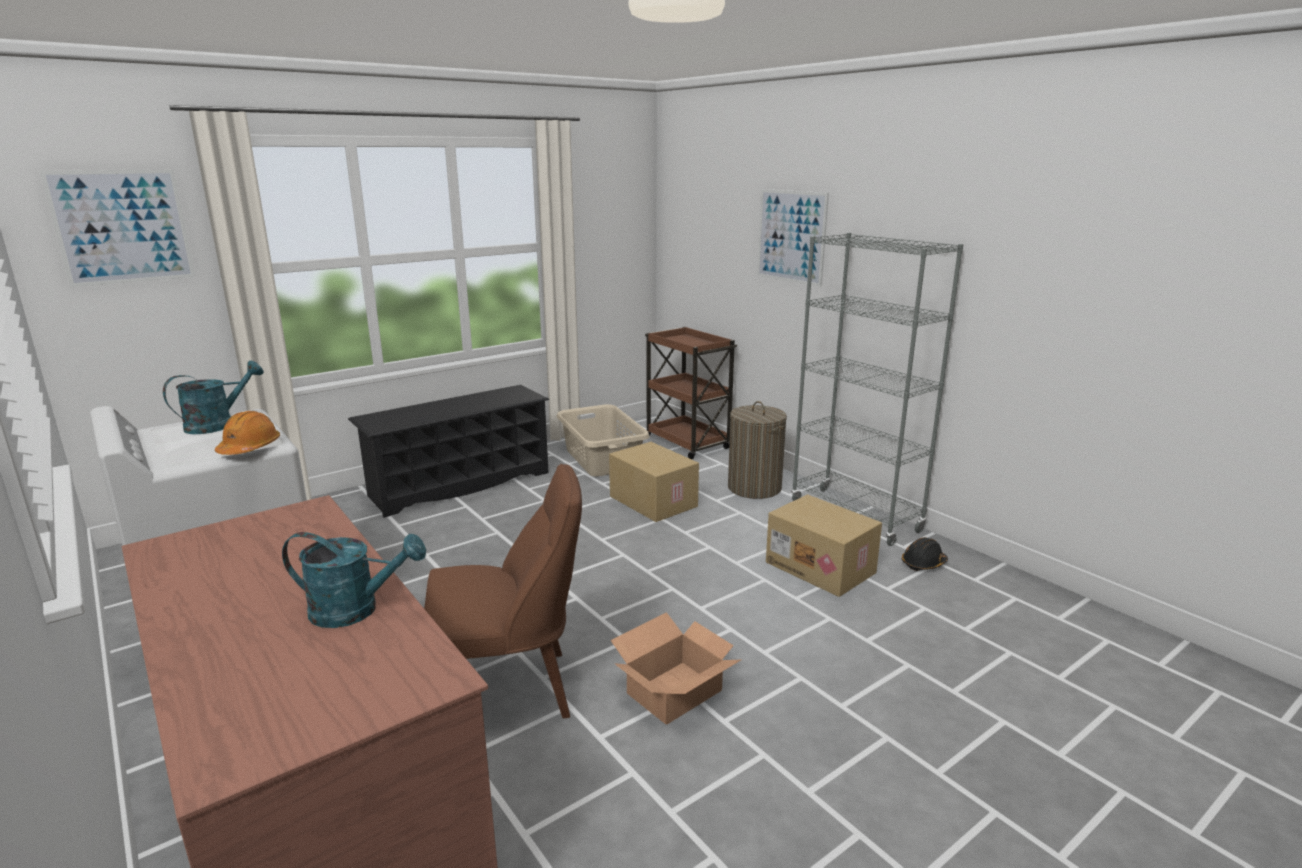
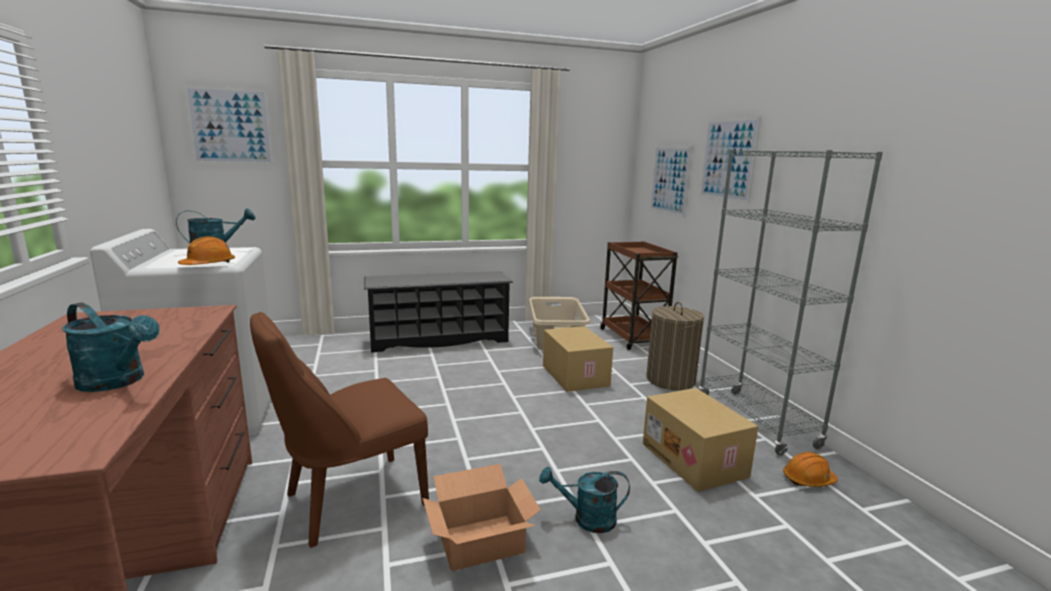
camera: 20 degrees right, 5 degrees down
brown chair [424,464,582,718] -> brown chair turned 135 degrees clockwise [250,312,429,548]
black hard hat [902,537,948,571] -> orange hard hat [783,452,838,487]
none -> turquoise watering can [539,467,630,533]
none -> picture [650,146,693,218]

